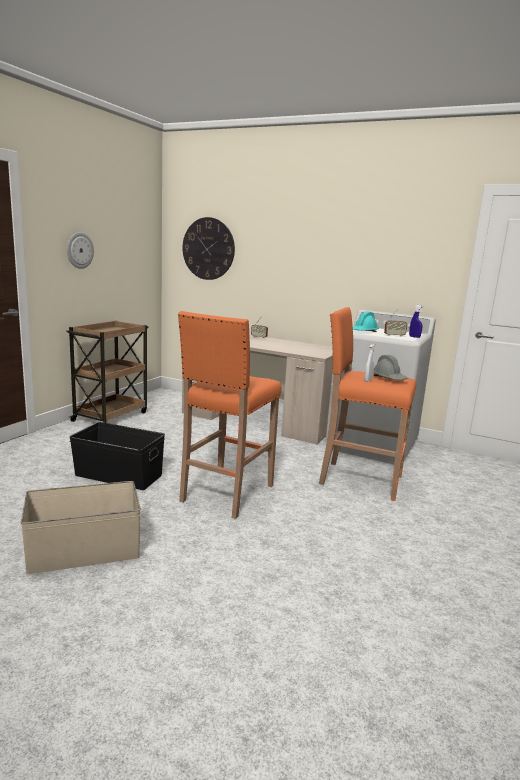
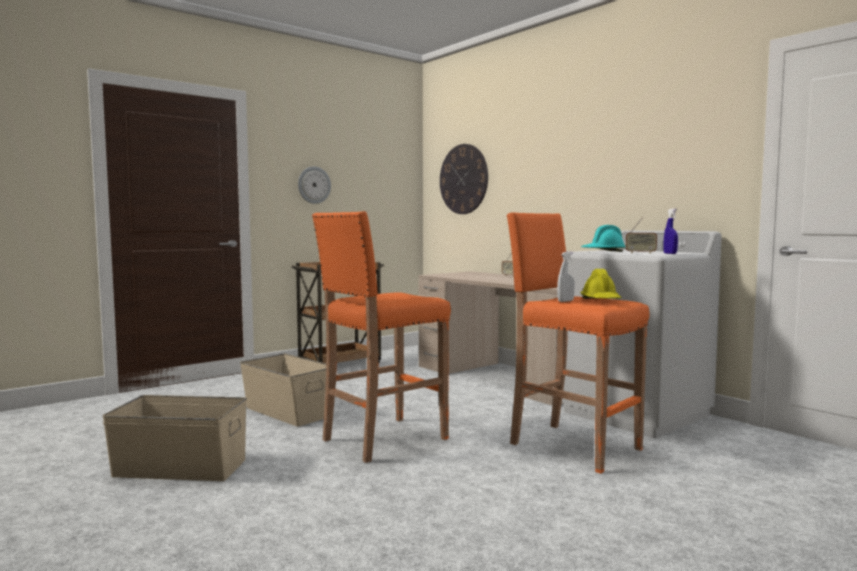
camera: 25 degrees right, 10 degrees down
black storage box [69,422,165,490] -> beige storage box [240,354,326,427]
grey hard hat [373,355,408,380] -> yellow hard hat [580,269,622,299]

